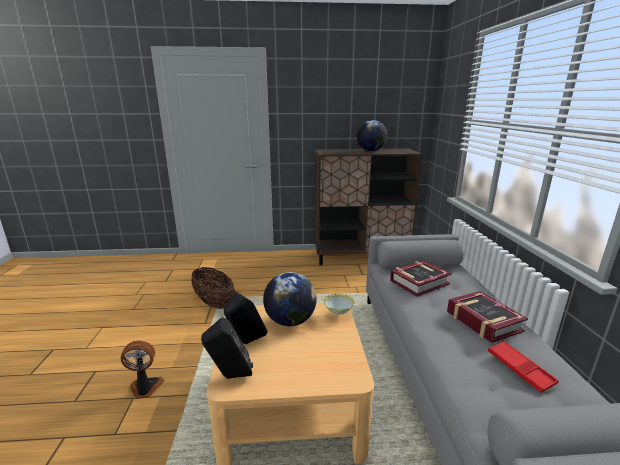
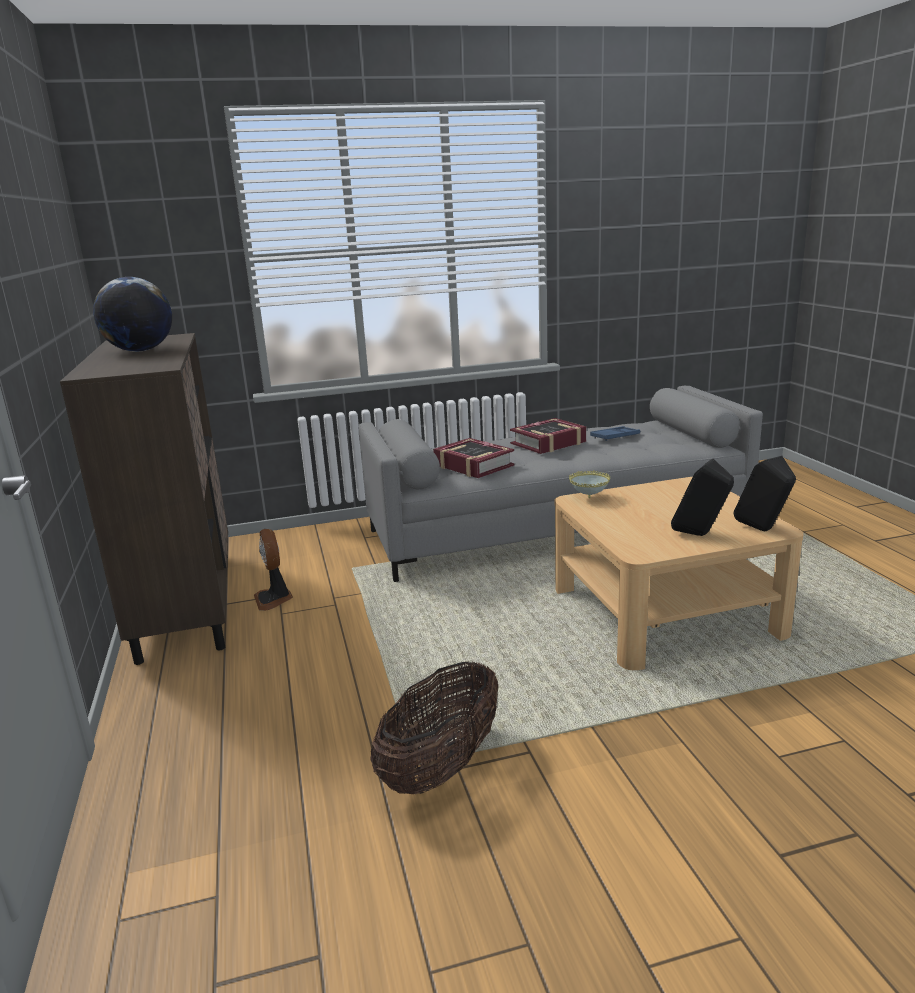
camera: 100 degrees left, 0 degrees up
fan [121,341,164,399] -> fan moved to [254,529,293,611]
globe [263,272,317,326] -> none
red tray [488,341,559,393] -> blue tray [590,426,640,441]

